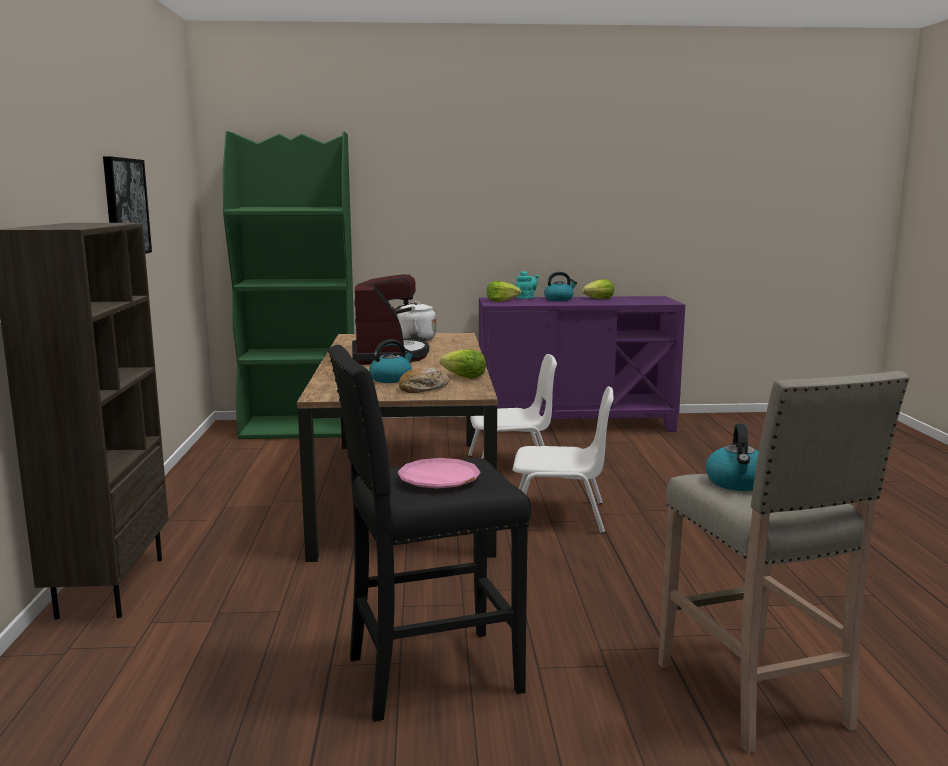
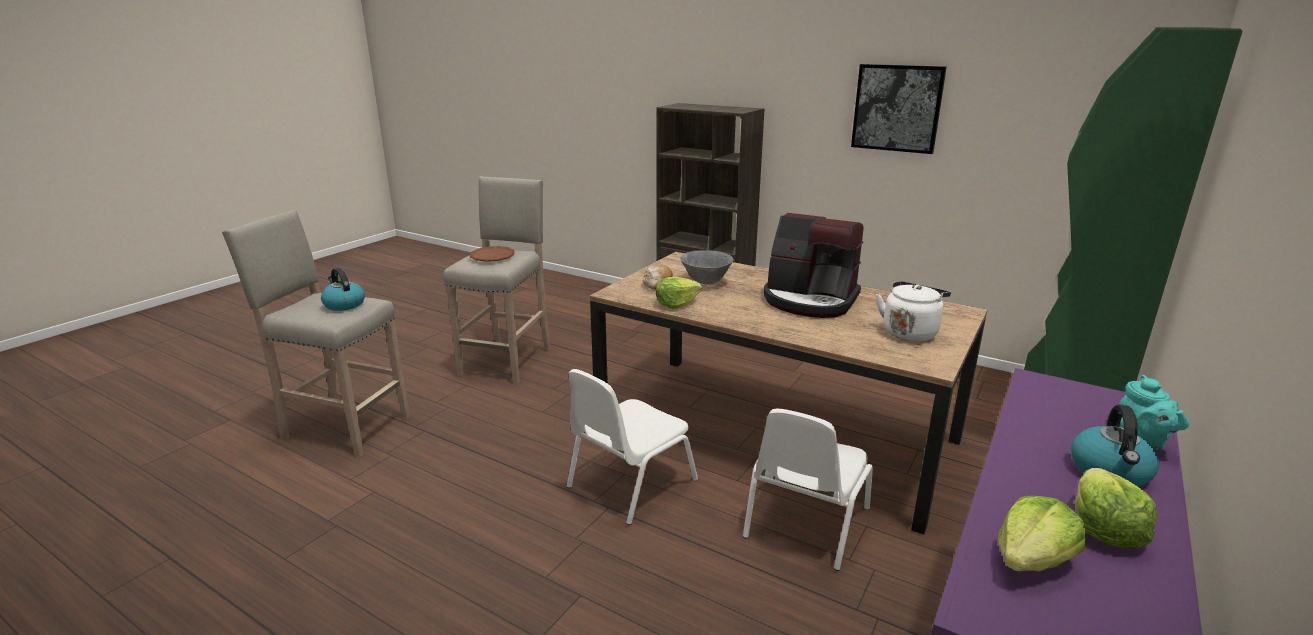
camera: 125 degrees right, 10 degrees up
black stool [328,345,531,722] -> beige stool [443,176,550,384]
kettle [369,339,414,383] -> grey bowl [680,250,733,285]
pink plate [397,458,481,489] -> brown plate [470,246,514,262]
lettuce [487,281,521,302] -> lettuce moved to [998,496,1087,572]

